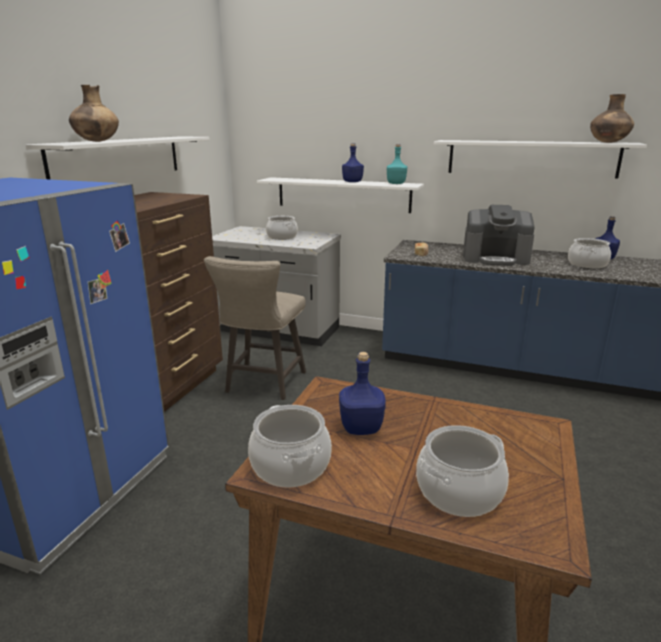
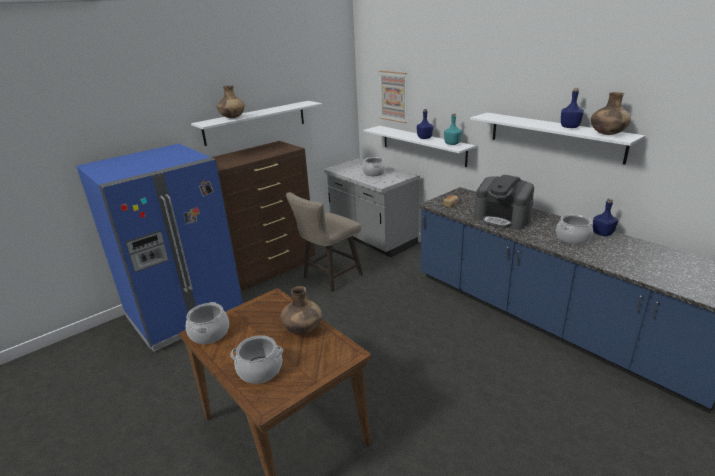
camera: 30 degrees right, 5 degrees up
blue bottle [339,352,386,435] -> blue bottle moved to [561,88,584,128]
none -> brown vase [280,286,322,335]
none -> picture [379,71,407,123]

